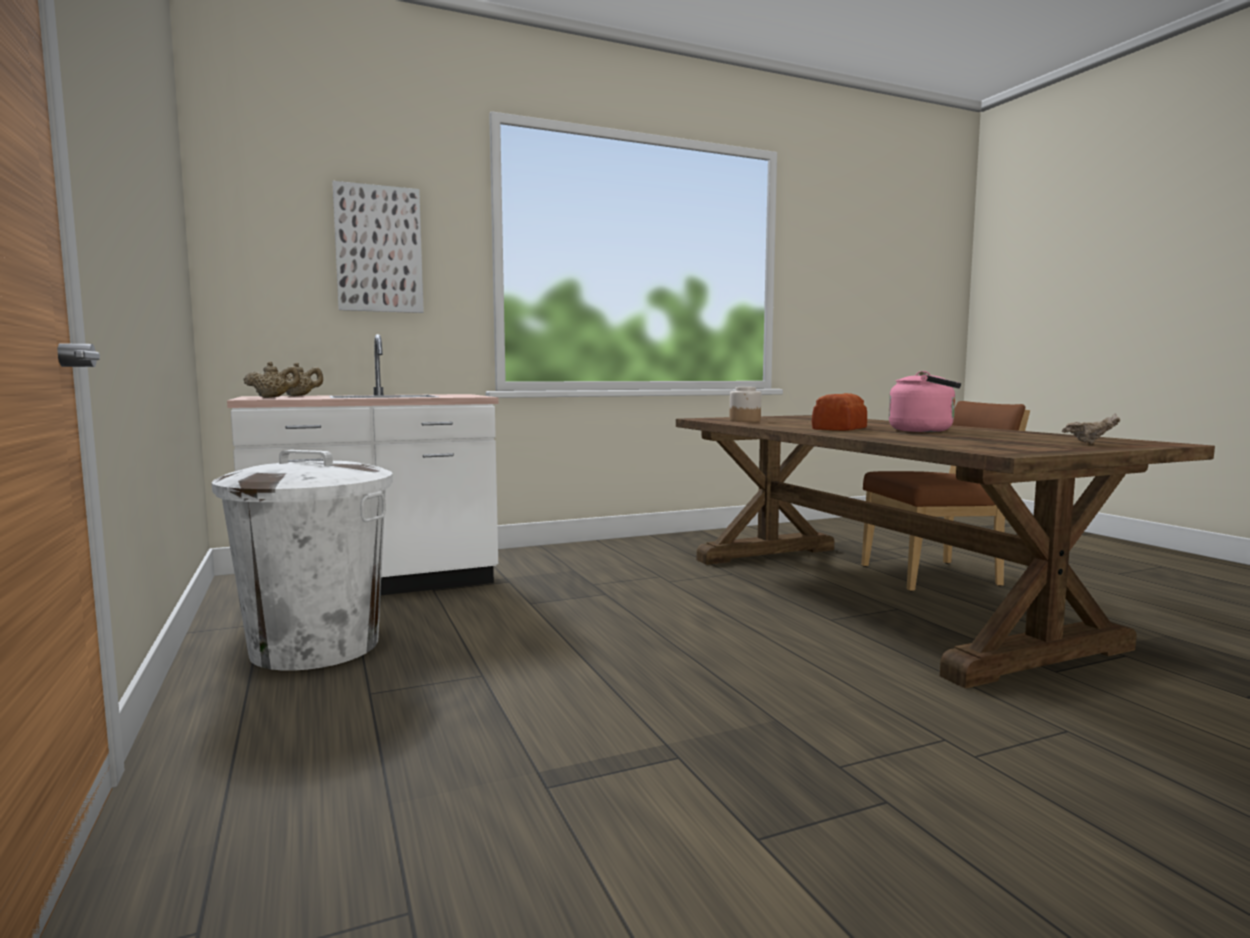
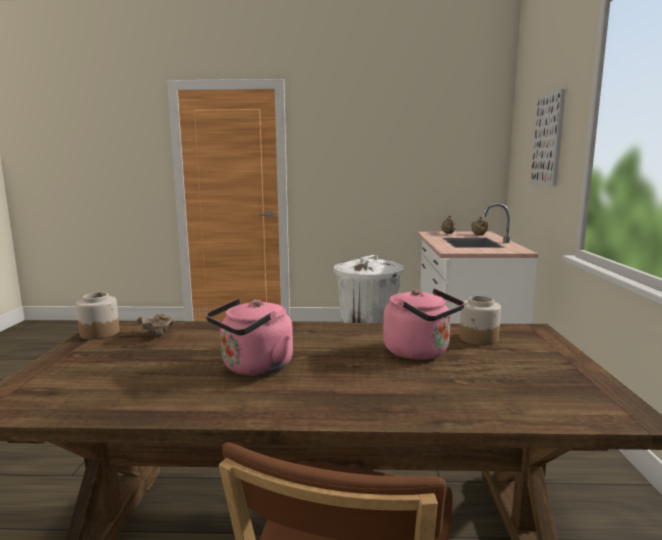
camera: 115 degrees right, 5 degrees up
bread [812,393,867,431] -> none
beige bowl [1062,414,1120,444] -> beige bowl moved to [137,314,175,335]
none -> jar [76,292,119,340]
none -> pink kettle [383,289,465,360]

